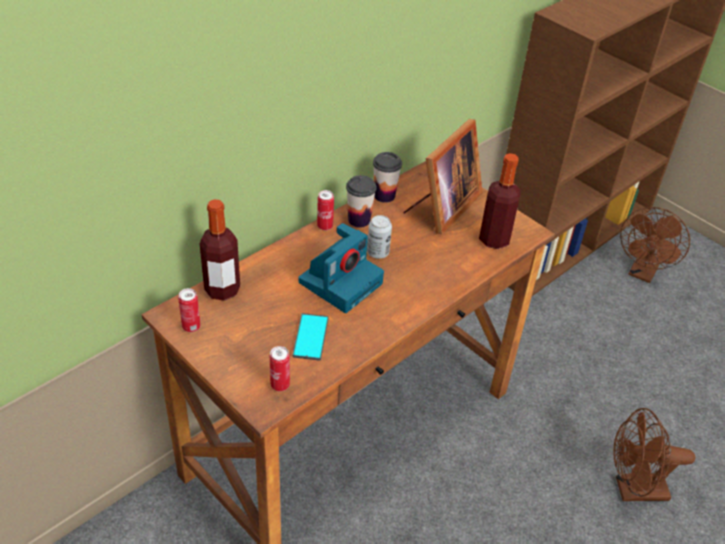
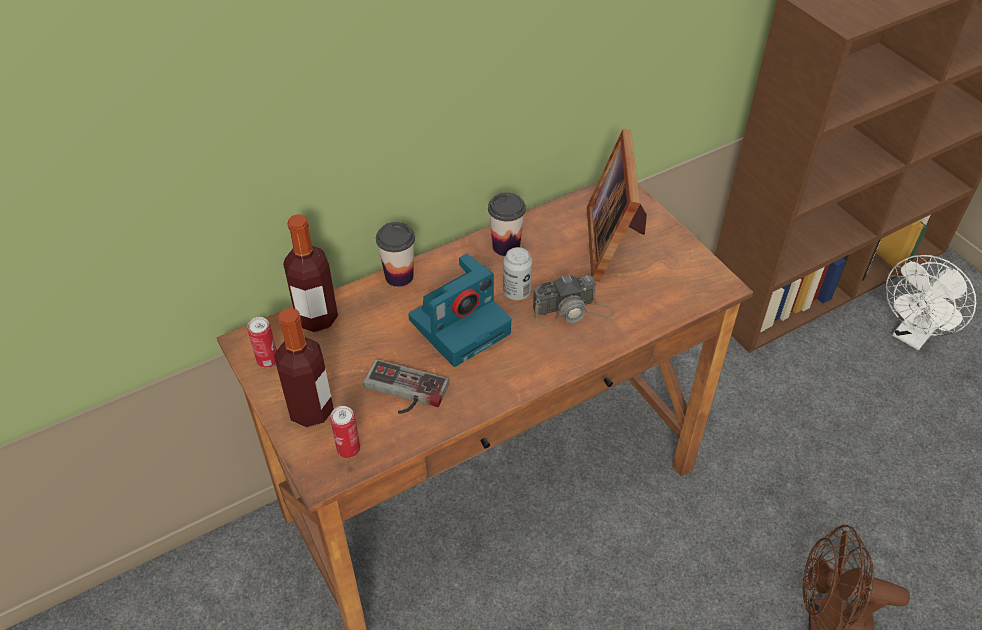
camera: 15 degrees right, 5 degrees up
phone [293,313,329,361] -> game controller [363,359,449,414]
can [317,190,334,230] -> none
cup [373,152,402,203] -> cup moved to [376,222,415,287]
picture frame [403,119,483,234] -> picture frame turned 135 degrees clockwise [587,129,647,282]
bottle [479,153,521,249] -> bottle moved to [274,308,334,427]
brown fan [620,207,690,283] -> white fan [886,255,976,350]
none -> camera [533,274,615,326]

